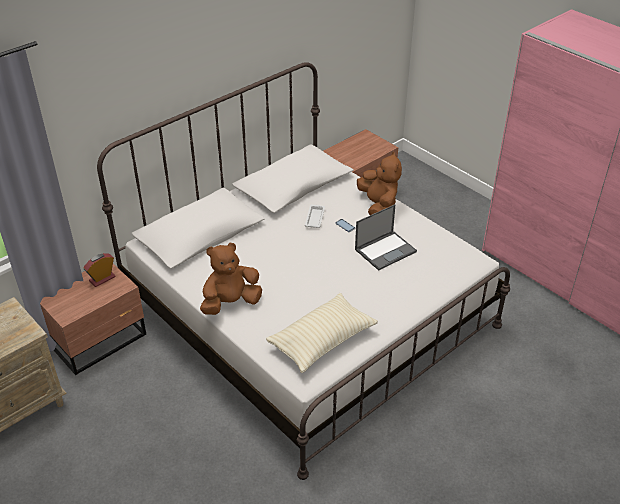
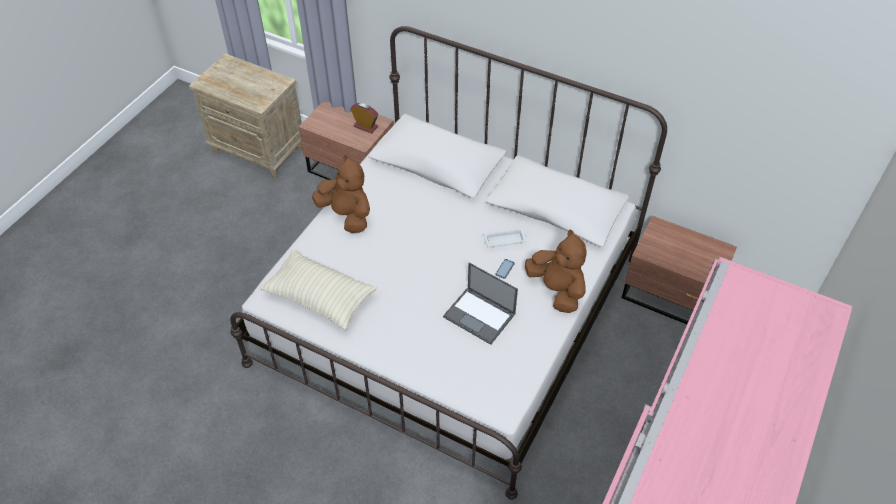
camera: 70 degrees right, 10 degrees up
brown plush toy [357,152,402,215] -> brown plush toy turned 90 degrees counterclockwise [525,230,587,313]

